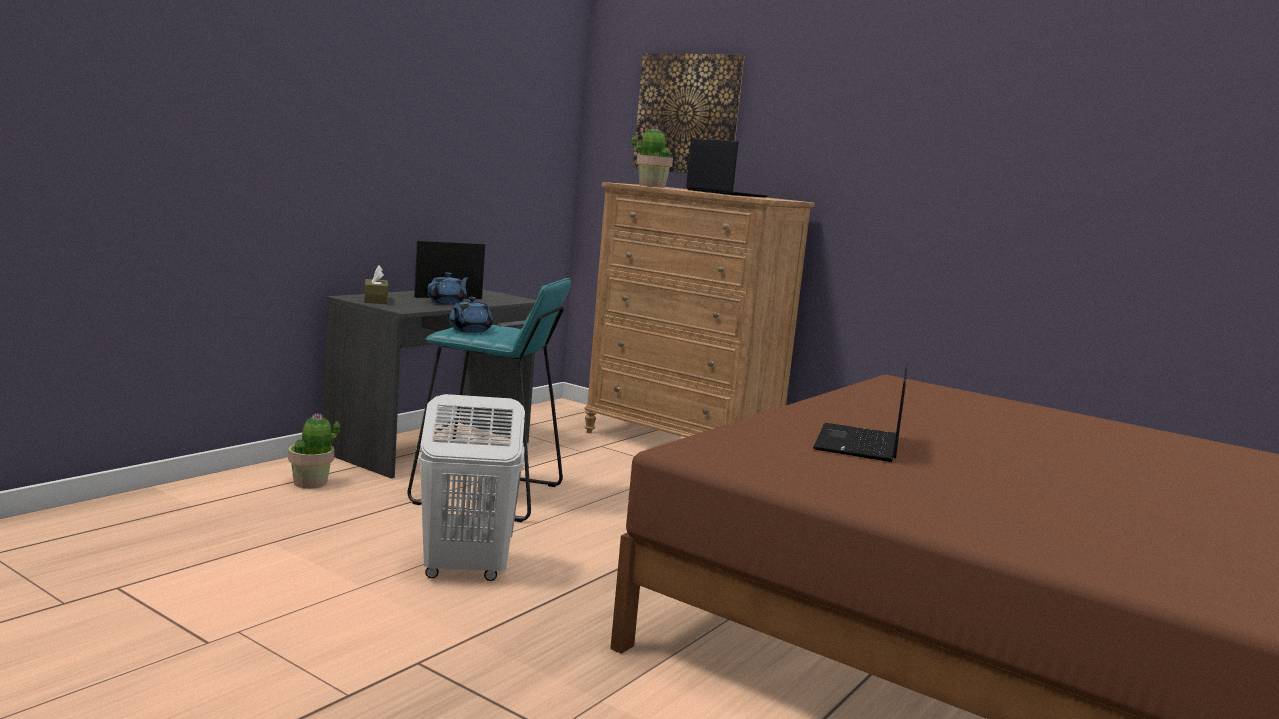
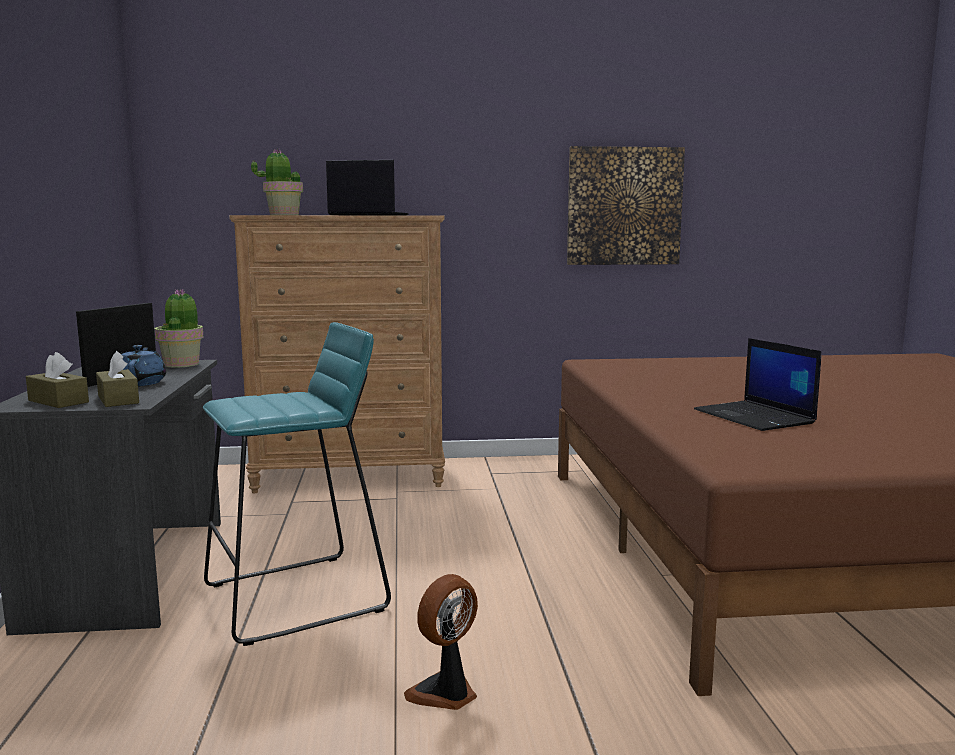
camera: 40 degrees left, 0 degrees up
potted plant [288,413,340,489] -> potted plant moved to [155,289,204,367]
white laundry basket [418,394,525,581] -> fan [404,574,478,710]
blue teapot [449,297,493,333] -> none
picture [633,53,745,173] -> picture moved to [567,146,685,265]
none -> brown tissue box [96,351,139,407]

